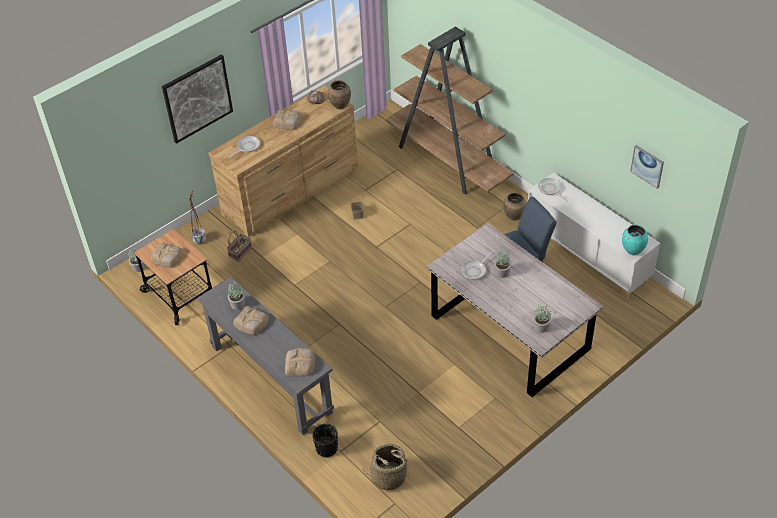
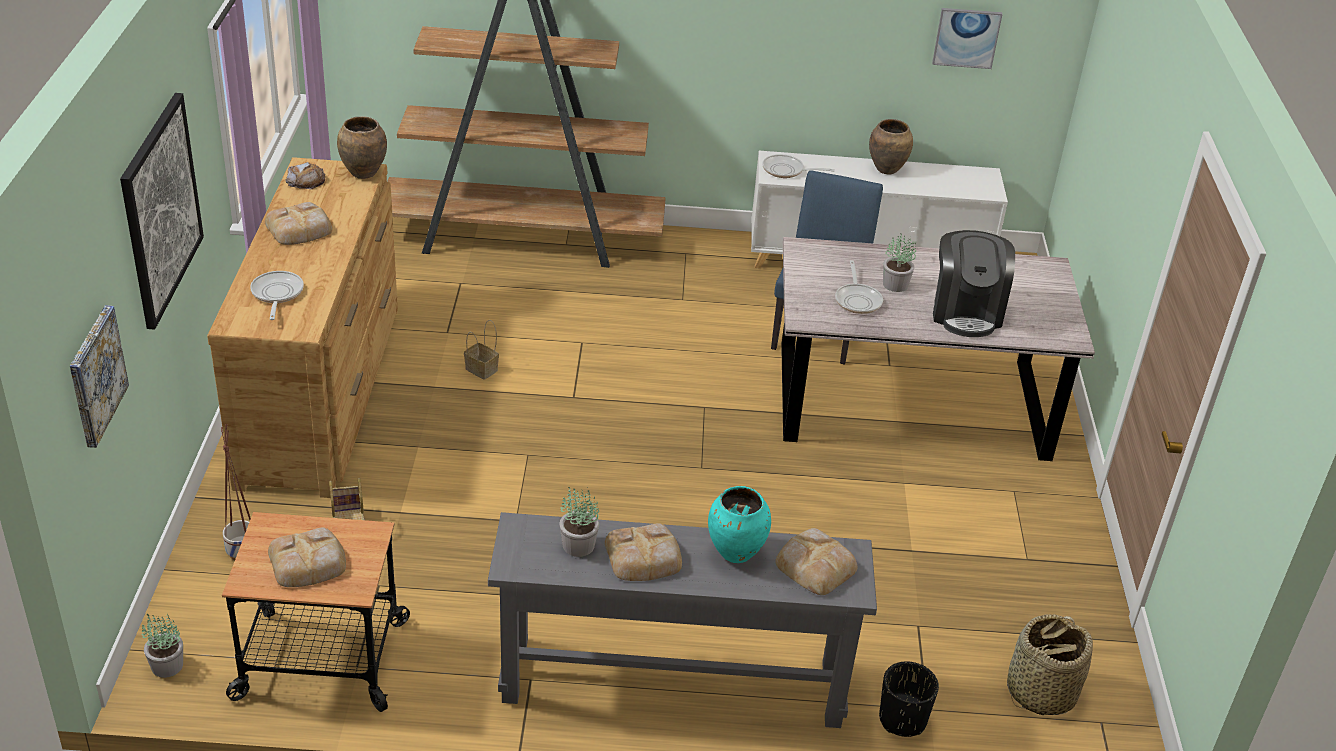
camera: 50 degrees left, 10 degrees down
brown vase [503,193,527,221] -> brown vase moved to [869,119,913,174]
potted plant [533,305,551,333] -> none
turquoise vase [622,224,648,255] -> turquoise vase moved to [708,486,771,563]
none -> picture [70,305,129,448]
none -> coffee machine [933,230,1015,337]

